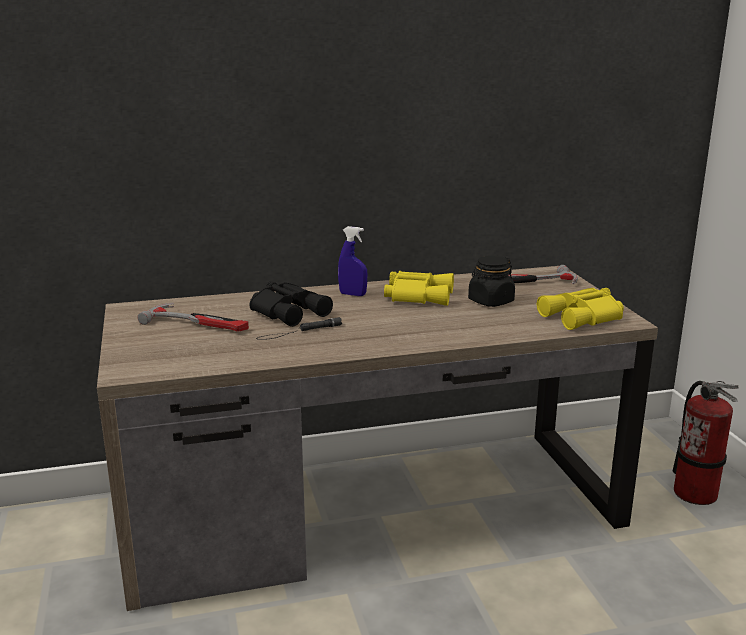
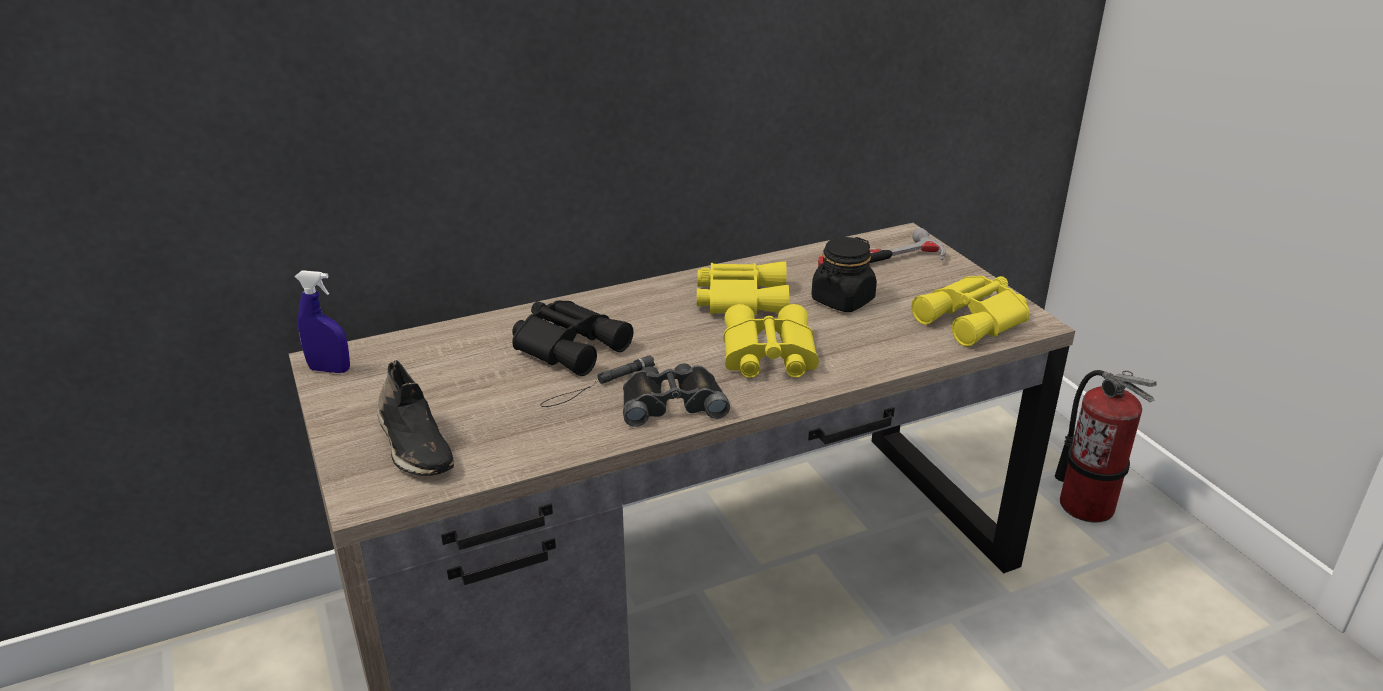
camera: 10 degrees left, 10 degrees up
hammer [137,303,249,332] -> none
blue spray bottle [338,226,367,296] -> blue spray bottle moved to [294,270,350,373]
none -> black shoe [377,359,454,476]
none -> black binoculars [623,363,730,427]
none -> yellow binoculars [723,304,819,378]

